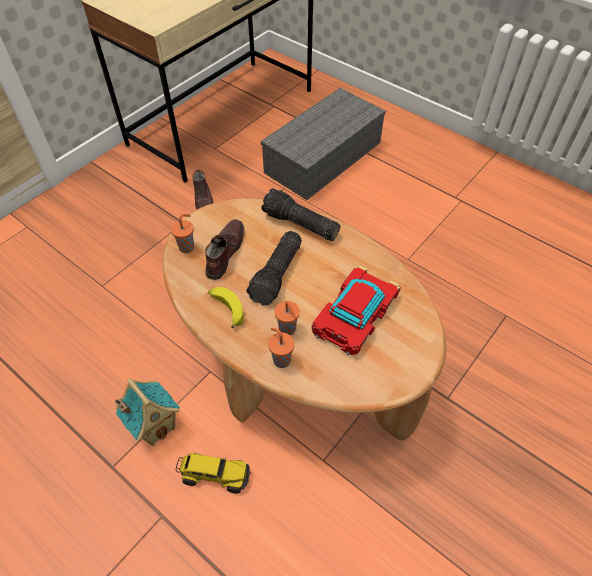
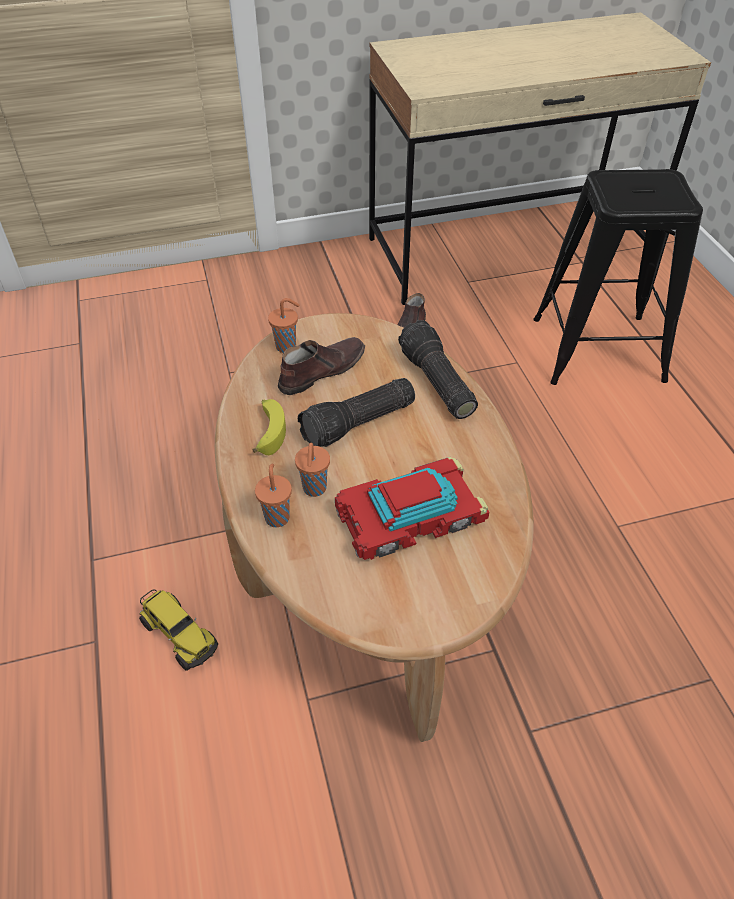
camera: 35 degrees right, 5 degrees down
toy house [115,378,180,446] -> none
grey storage box [261,88,386,200] -> black stool [533,169,703,385]

